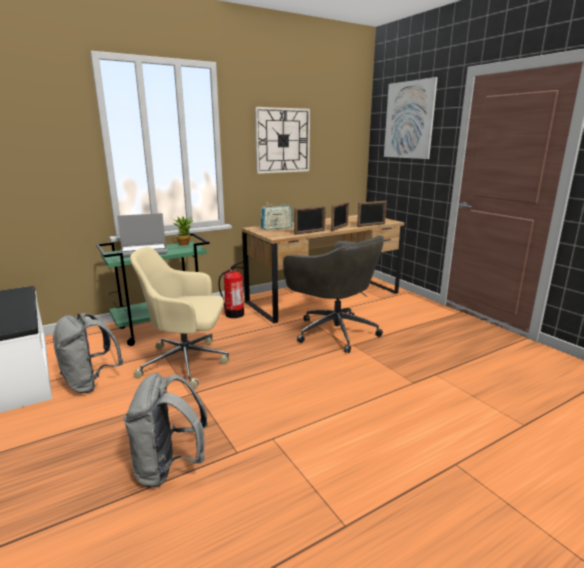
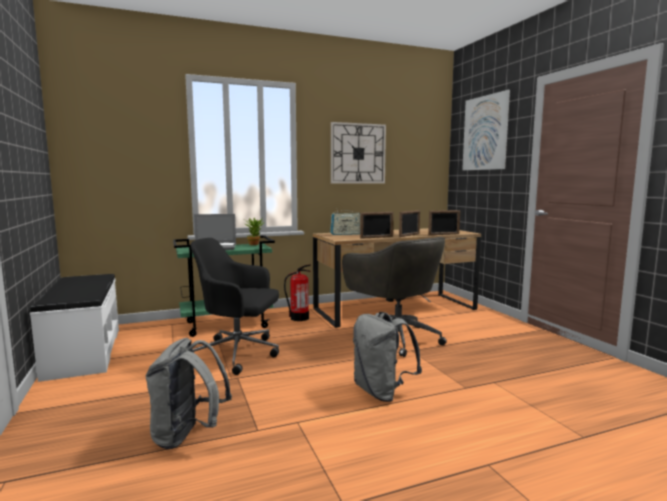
camera: 10 degrees right, 10 degrees down
grey backpack [53,313,123,393] -> grey backpack moved to [353,312,422,402]
beige office chair [130,247,229,389] -> black office chair [190,238,279,375]

